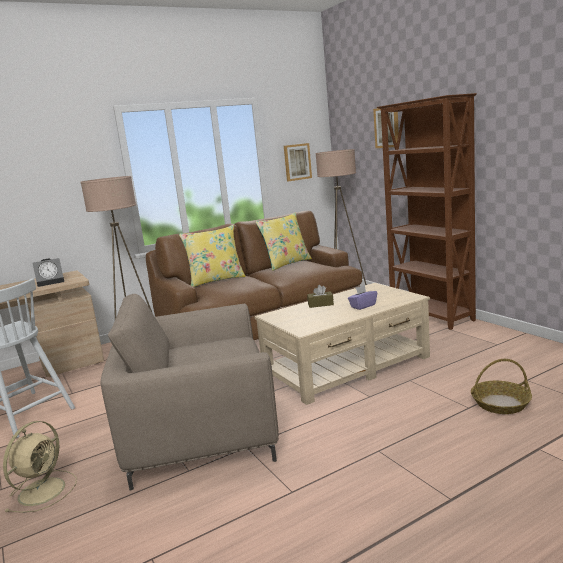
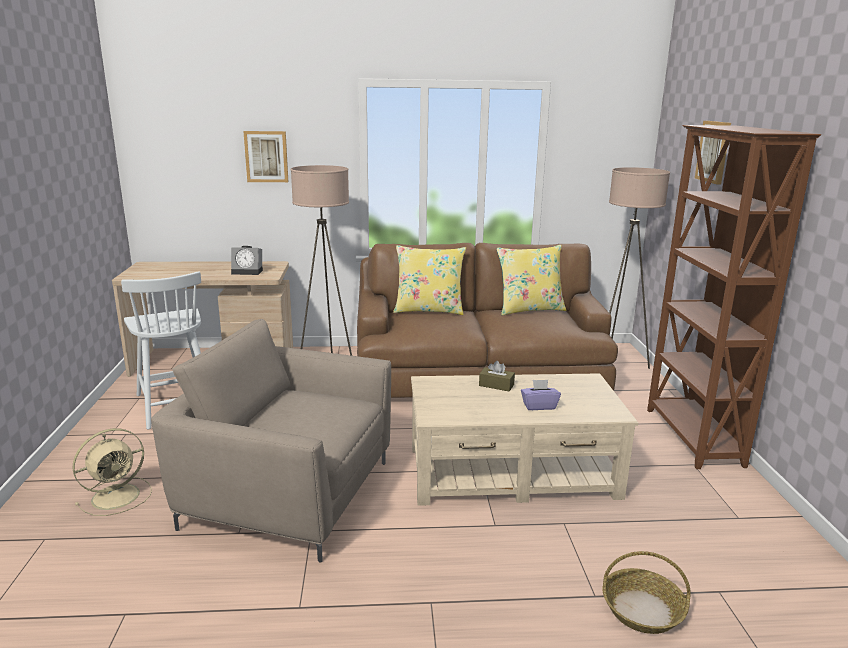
camera: 25 degrees right, 5 degrees up
picture [284,143,312,181] -> picture moved to [243,131,288,182]

